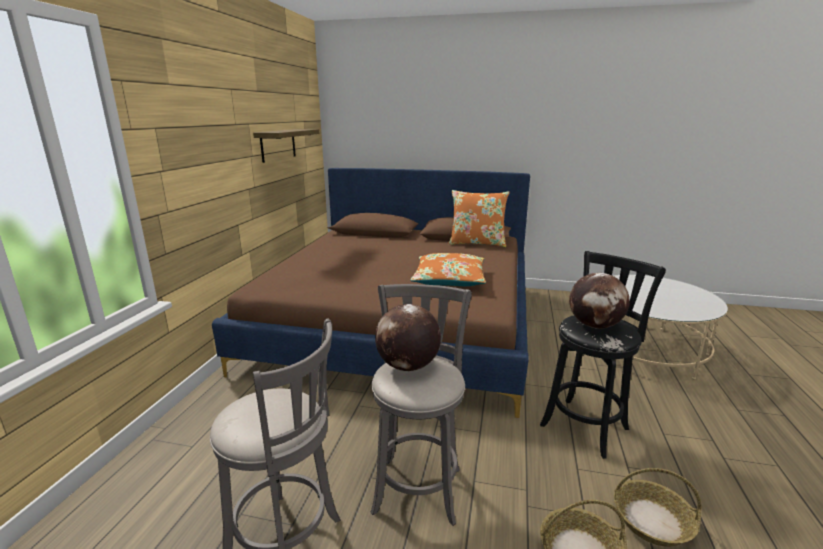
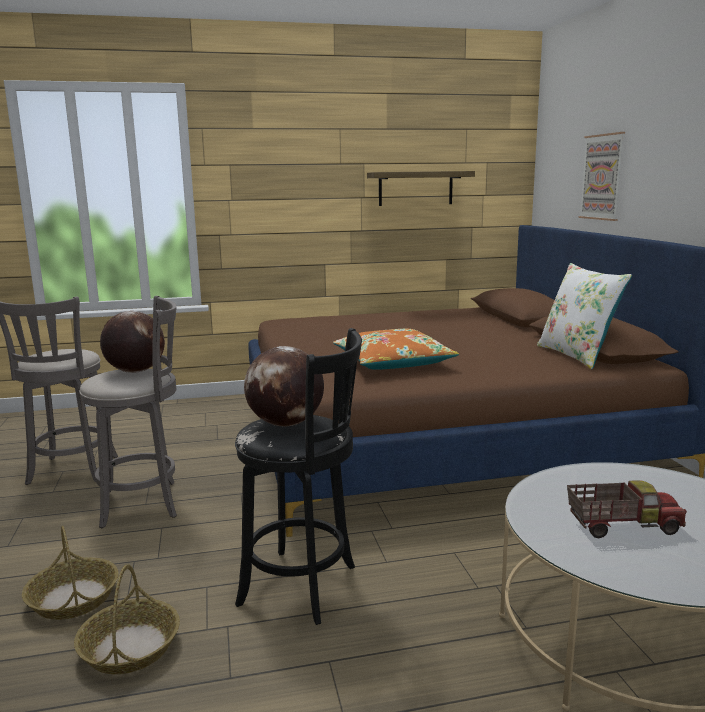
camera: 65 degrees right, 5 degrees down
orange pillow [448,190,510,247] -> white pillow [537,263,632,369]
none -> toy truck [567,480,687,538]
none -> picture [579,132,625,221]

